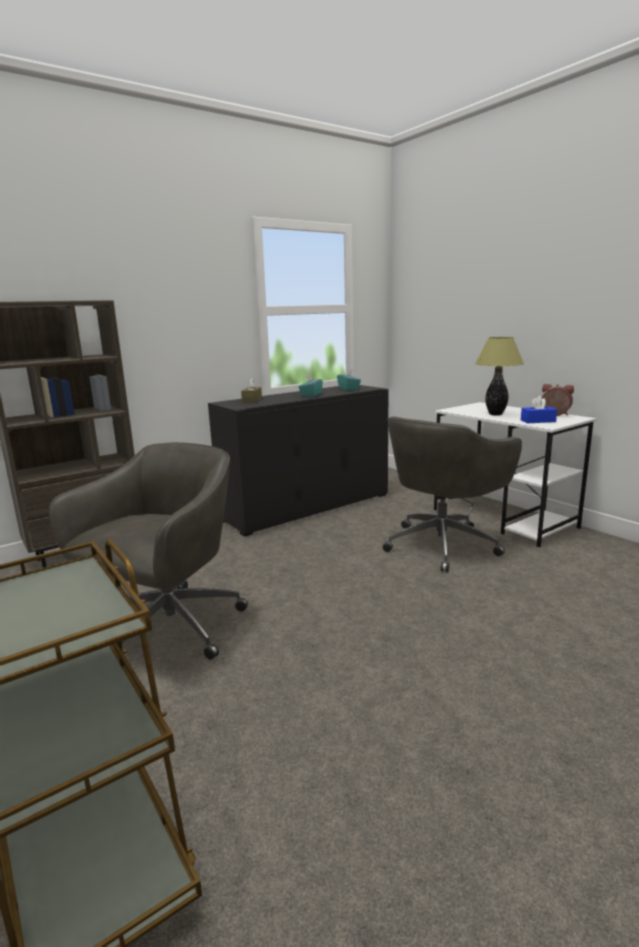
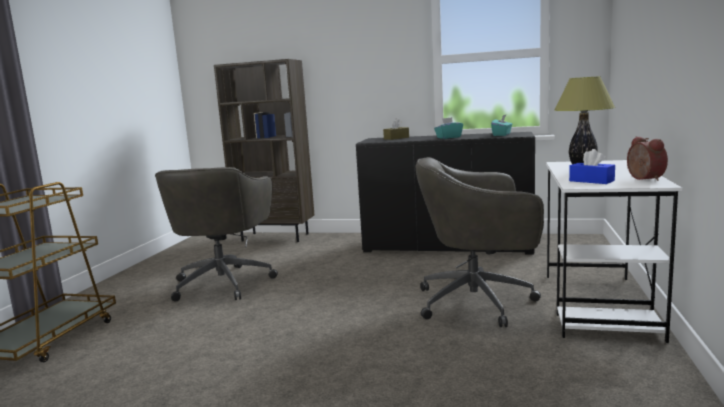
camera: 50 degrees right, 5 degrees down
grey office chair [49,442,248,660] -> grey office chair turned 105 degrees clockwise [155,167,278,302]

